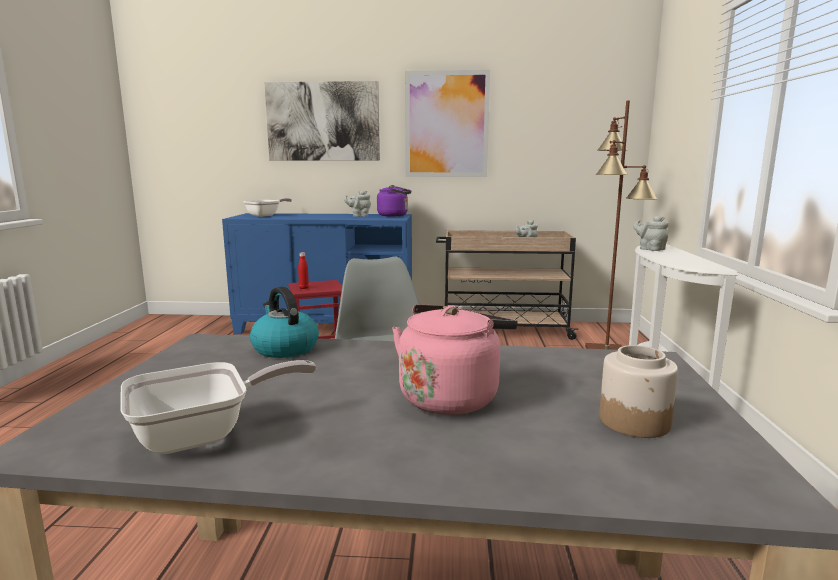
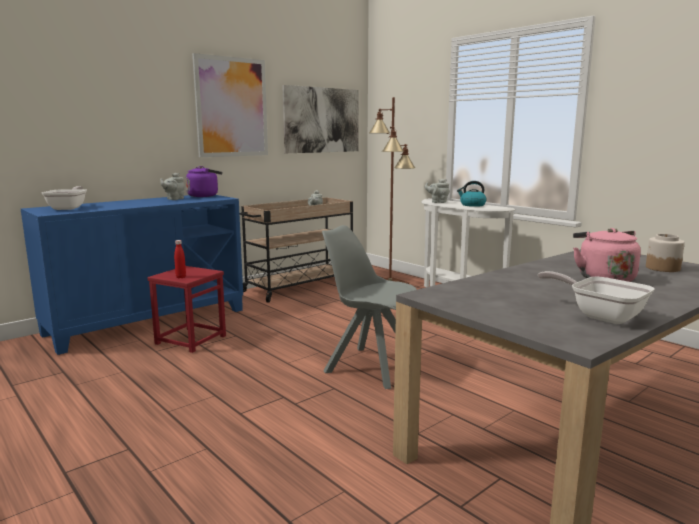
camera: 45 degrees left, 0 degrees up
frying pan [120,360,317,454] -> frying pan turned 60 degrees counterclockwise [538,271,655,324]
kettle [250,286,319,358] -> kettle moved to [457,181,487,207]
picture [264,81,380,160] -> picture moved to [282,85,359,153]

